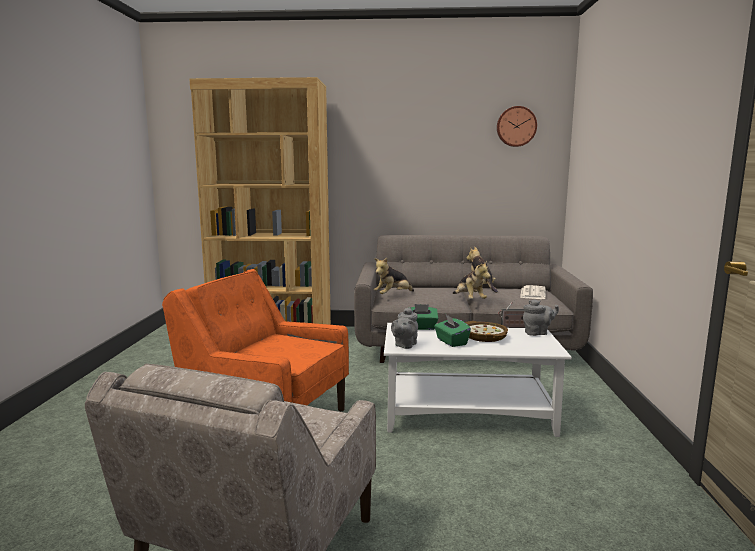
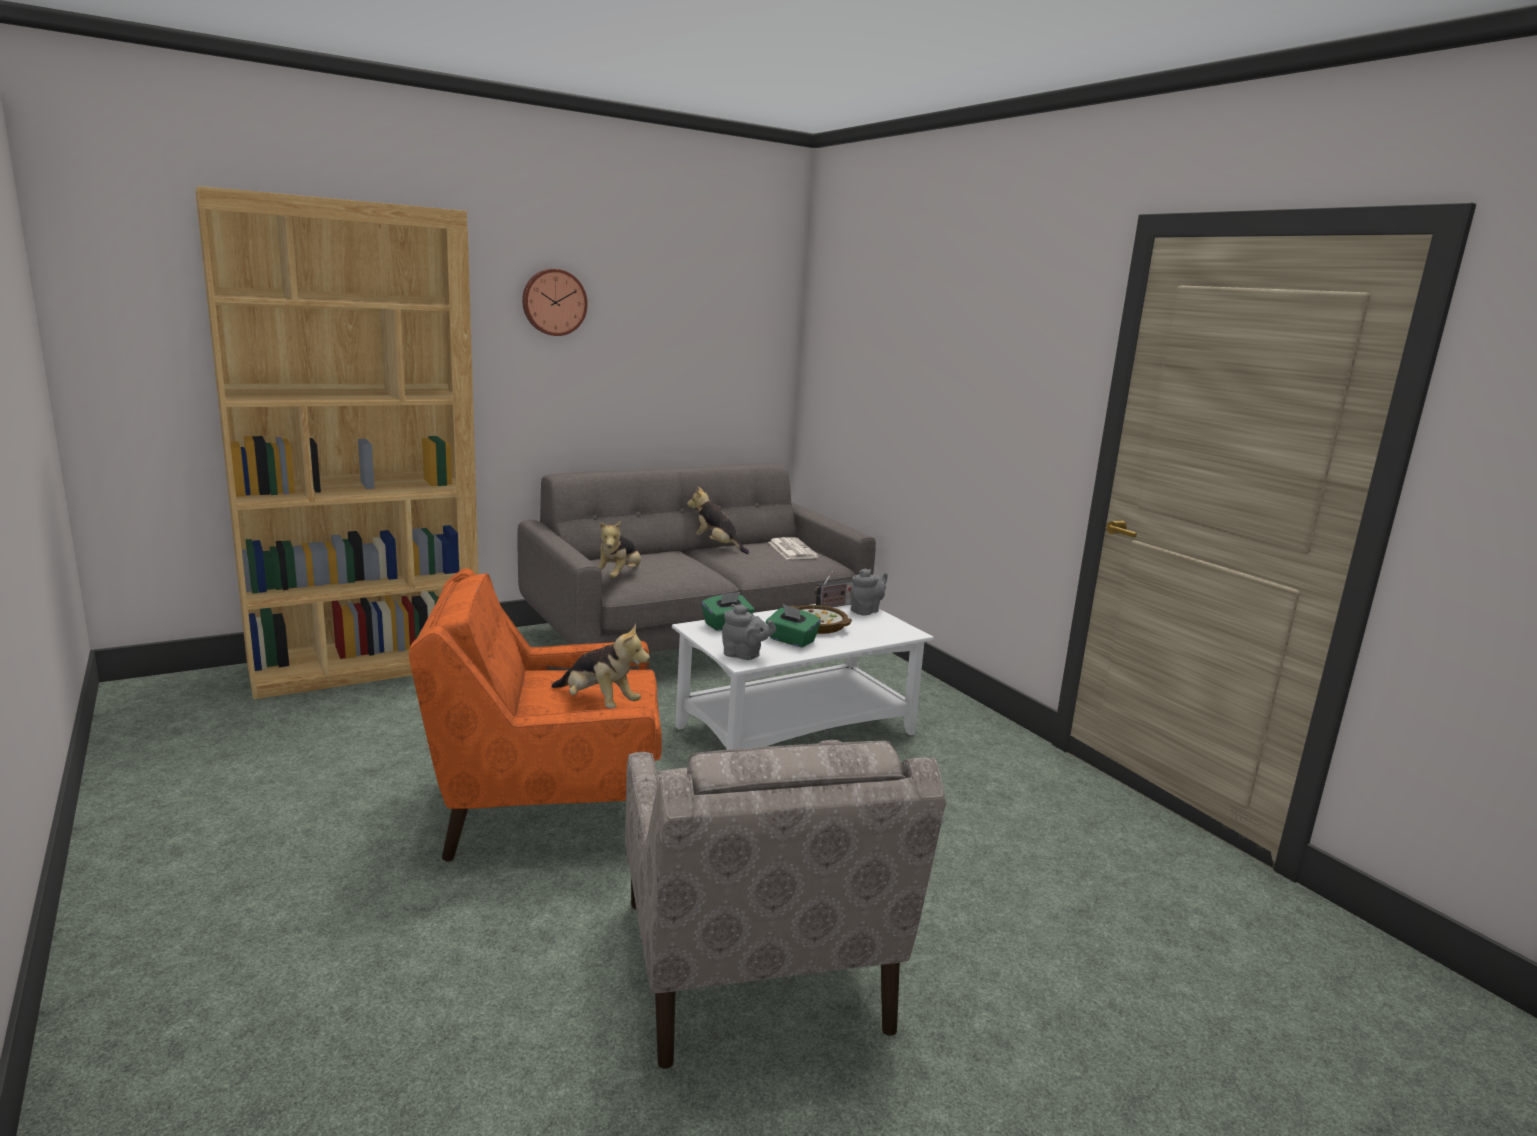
camera: 35 degrees left, 5 degrees up
grey teapot [391,307,418,349] -> grey teapot turned 60 degrees counterclockwise [722,604,776,660]
plush toy [453,260,491,299] -> plush toy moved to [551,623,650,709]
wall clock [497,106,537,147] -> wall clock moved to [522,269,588,336]

